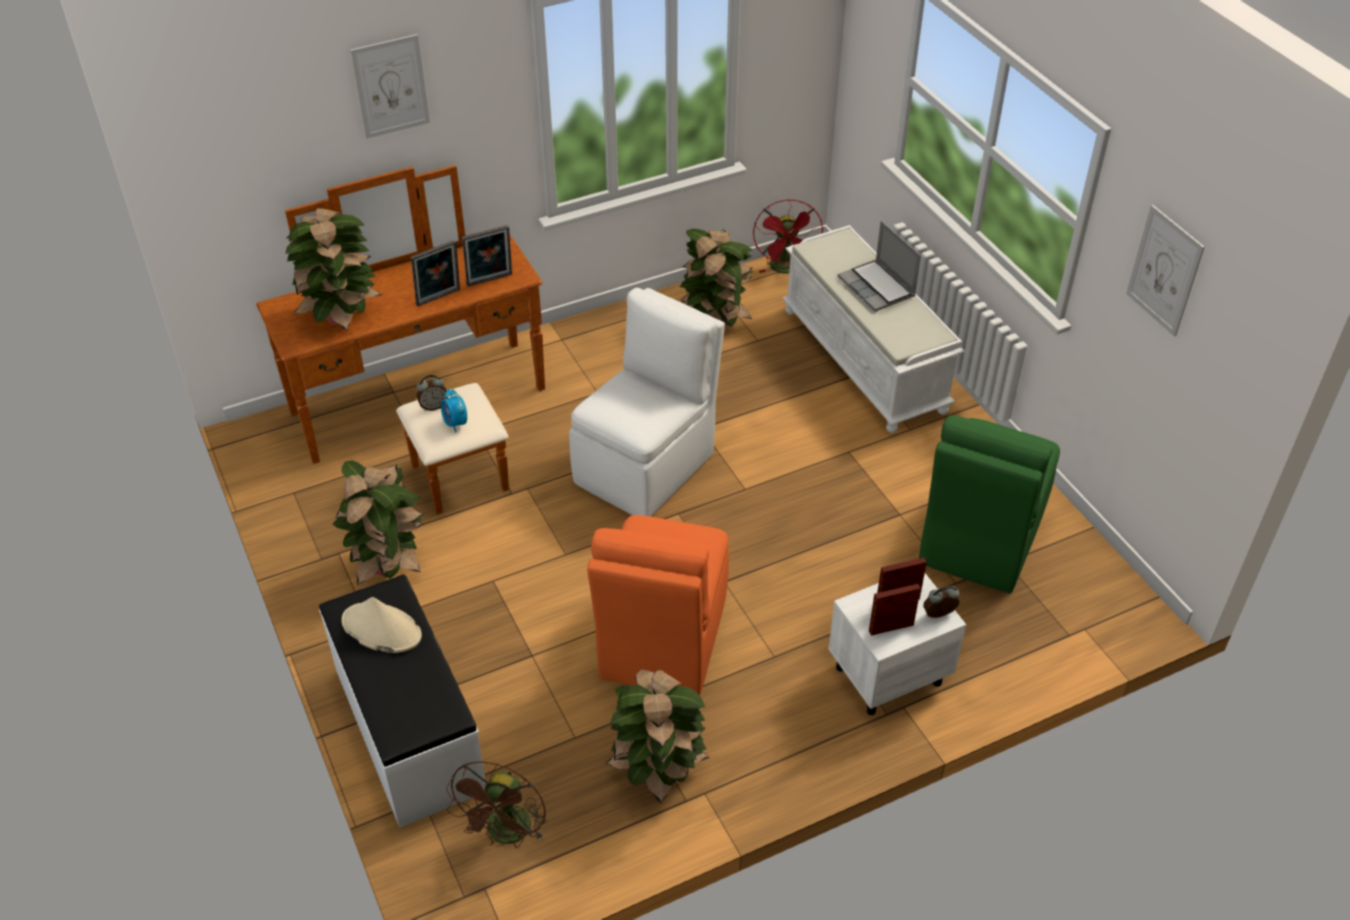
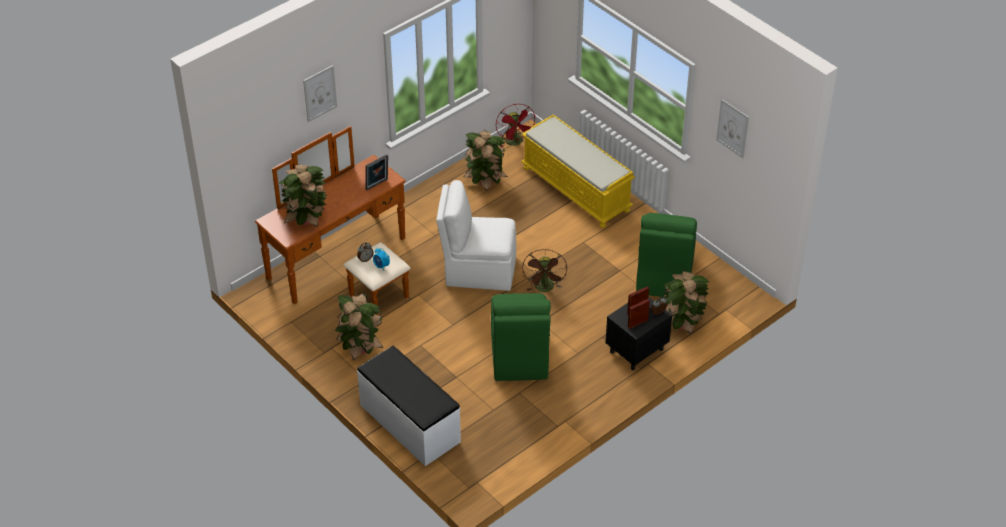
camera: 15 degrees left, 0 degrees up
beige hat [341,597,422,653] -> none
picture frame [411,240,460,306] -> none
brown fan [446,761,546,848] -> brown fan moved to [522,249,567,292]
white chair [569,288,725,517] -> white chair turned 105 degrees counterclockwise [436,180,516,291]
orange chair [587,515,729,696] -> green chair [491,293,551,381]
potted plant [606,670,710,804] -> potted plant moved to [663,271,709,334]
white bench [782,225,964,433] -> yellow bench [521,114,635,228]
white nightstand [828,573,966,715] -> black nightstand [605,296,672,370]
laptop [838,221,921,311] -> none

